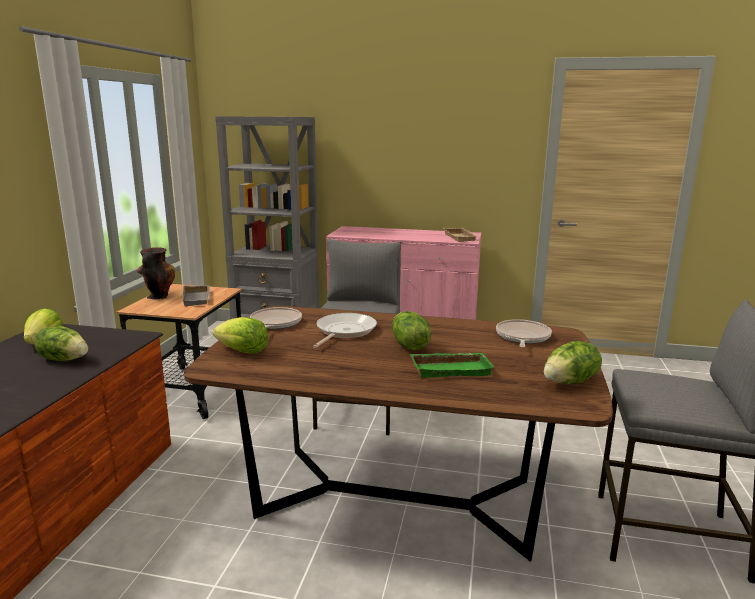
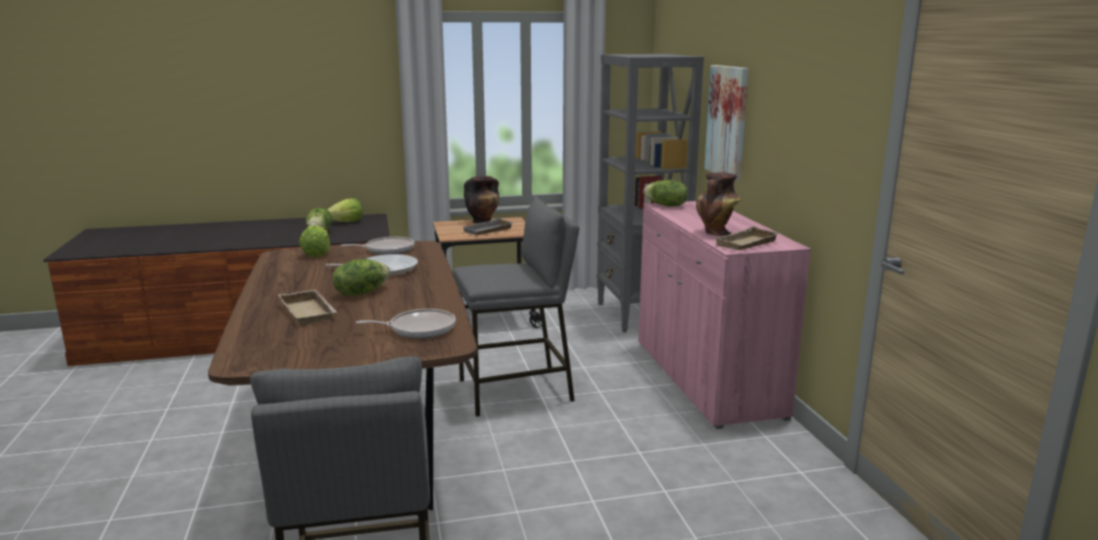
camera: 65 degrees right, 0 degrees up
green tray [410,353,495,378] -> beige tray [278,289,337,326]
lettuce [544,341,602,384] -> lettuce moved to [643,180,688,207]
none -> vase [696,172,742,236]
none -> picture [704,65,749,181]

